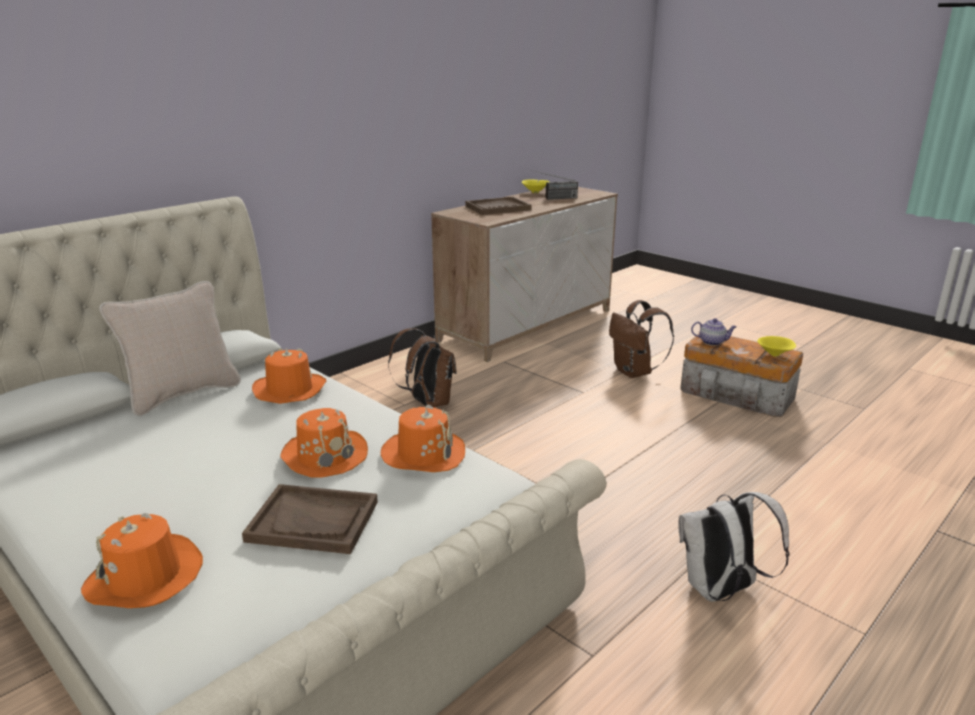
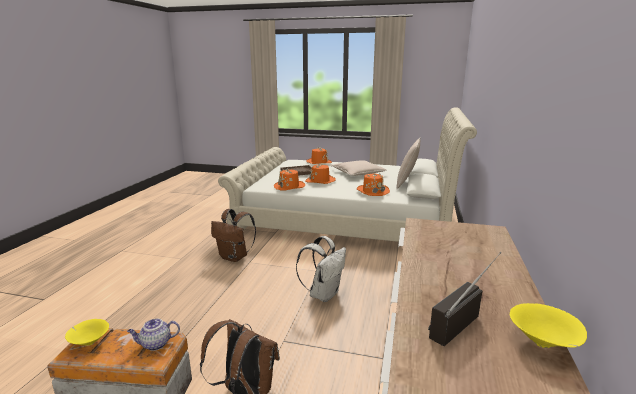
camera: 150 degrees right, 5 degrees down
brown backpack [388,328,457,408] -> brown backpack moved to [211,209,256,262]
brown tray [465,197,532,215] -> none
white backpack [678,492,790,602] -> white backpack moved to [296,236,346,302]
none -> beige pillow [331,160,387,176]

